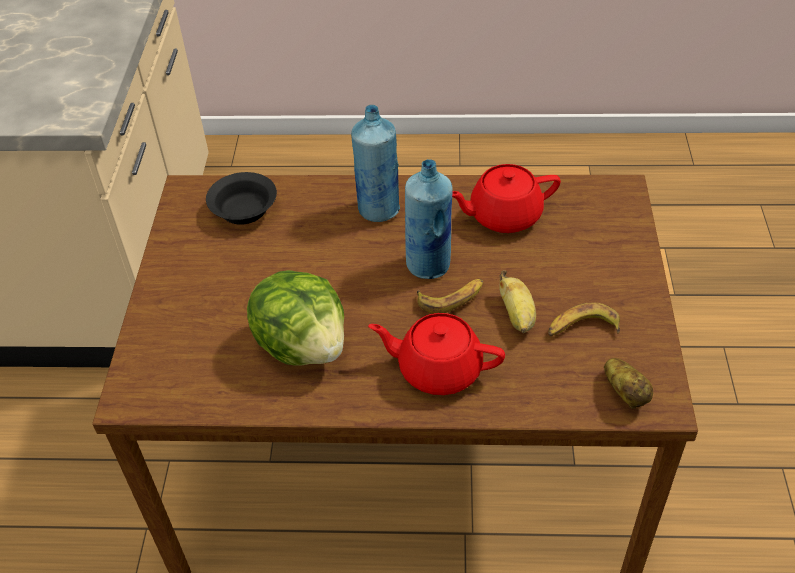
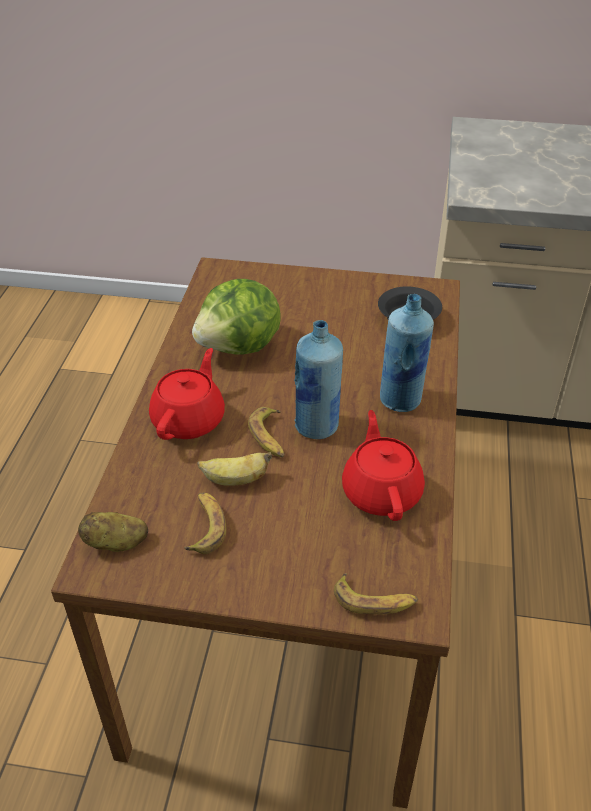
camera: 95 degrees right, 5 degrees down
none -> banana [334,573,418,614]

